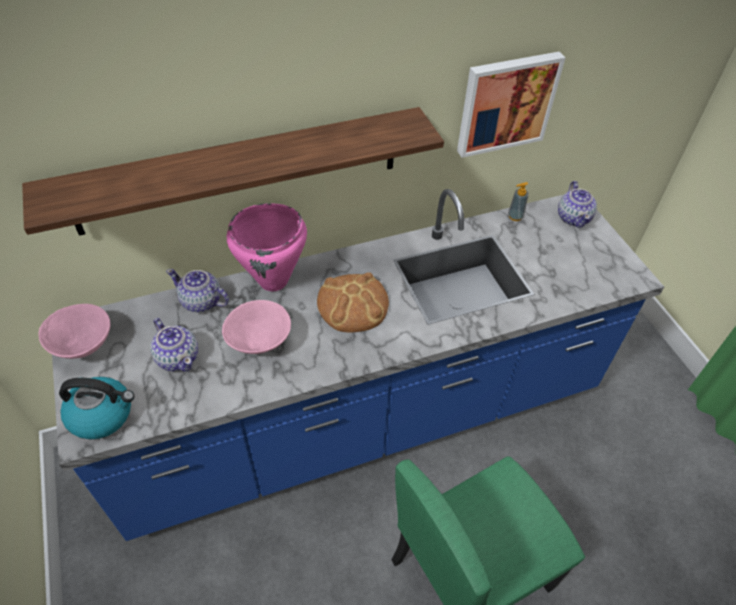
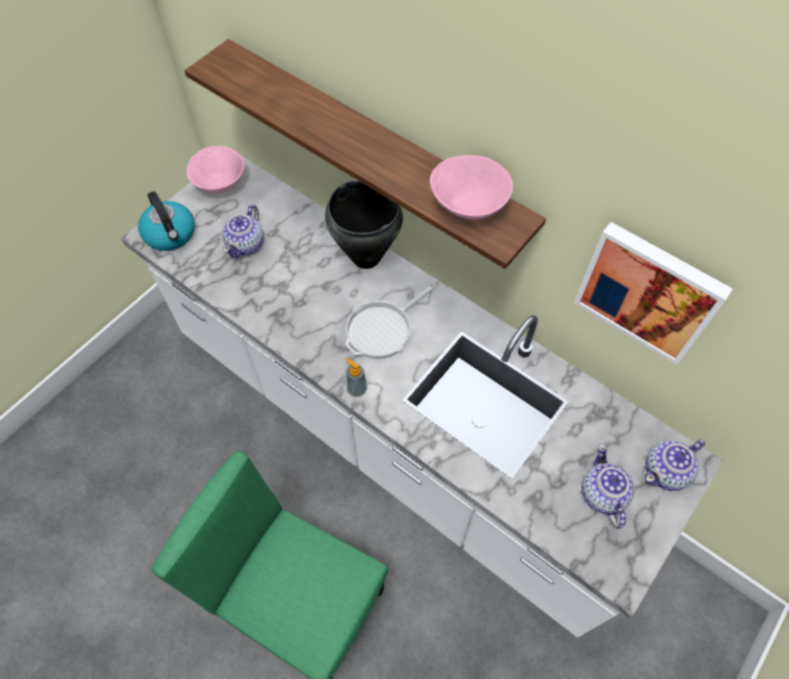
camera: 60 degrees right, 10 degrees up
blue counter [52,189,664,541] -> white counter [121,156,723,638]
teapot [166,269,229,312] -> teapot moved to [581,444,634,529]
pink bowl [222,300,291,354] -> pink bowl moved to [430,155,513,220]
pink cooking pot [227,203,307,291] -> black cooking pot [325,180,403,269]
bread [317,272,389,332] -> frying pan [345,283,436,359]
soap dispenser [508,182,529,221] -> soap dispenser moved to [345,358,367,397]

